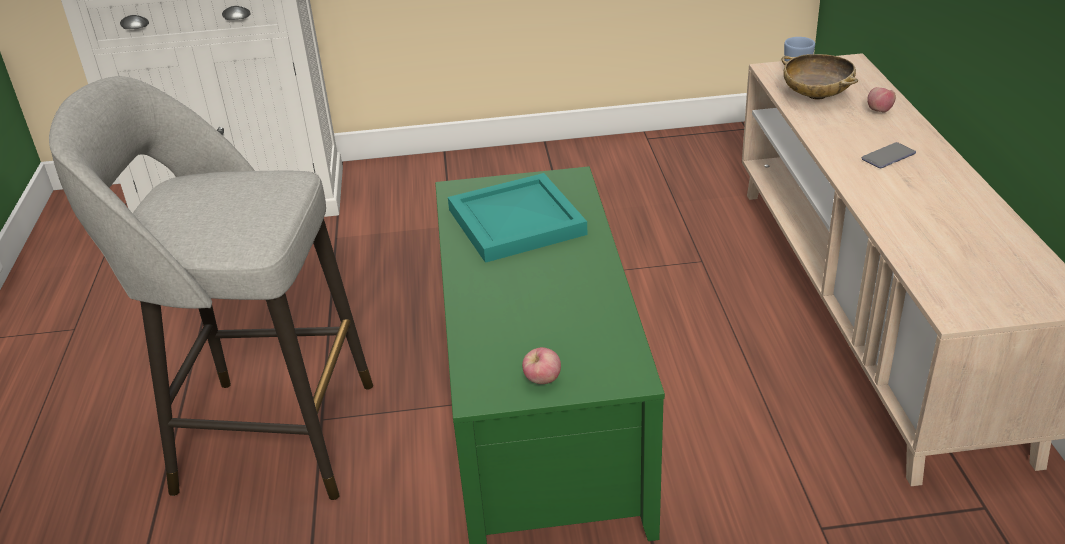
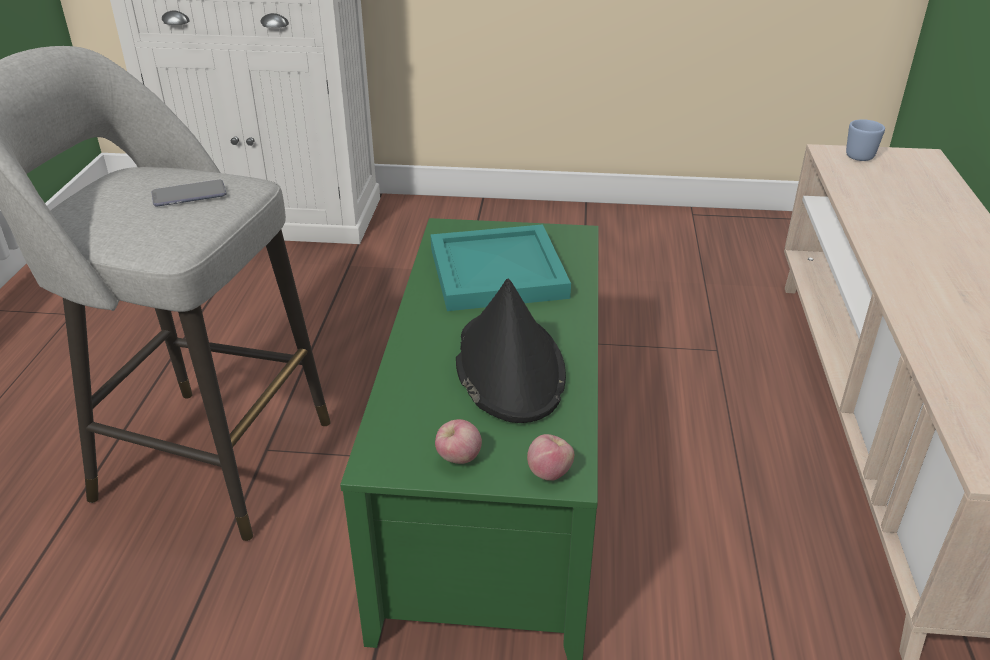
camera: 10 degrees right, 0 degrees up
beige bowl [782,54,858,100] -> none
phone [862,142,916,169] -> phone moved to [152,180,226,206]
apple [867,87,896,113] -> apple moved to [527,434,574,481]
none -> black hat [456,279,566,423]

